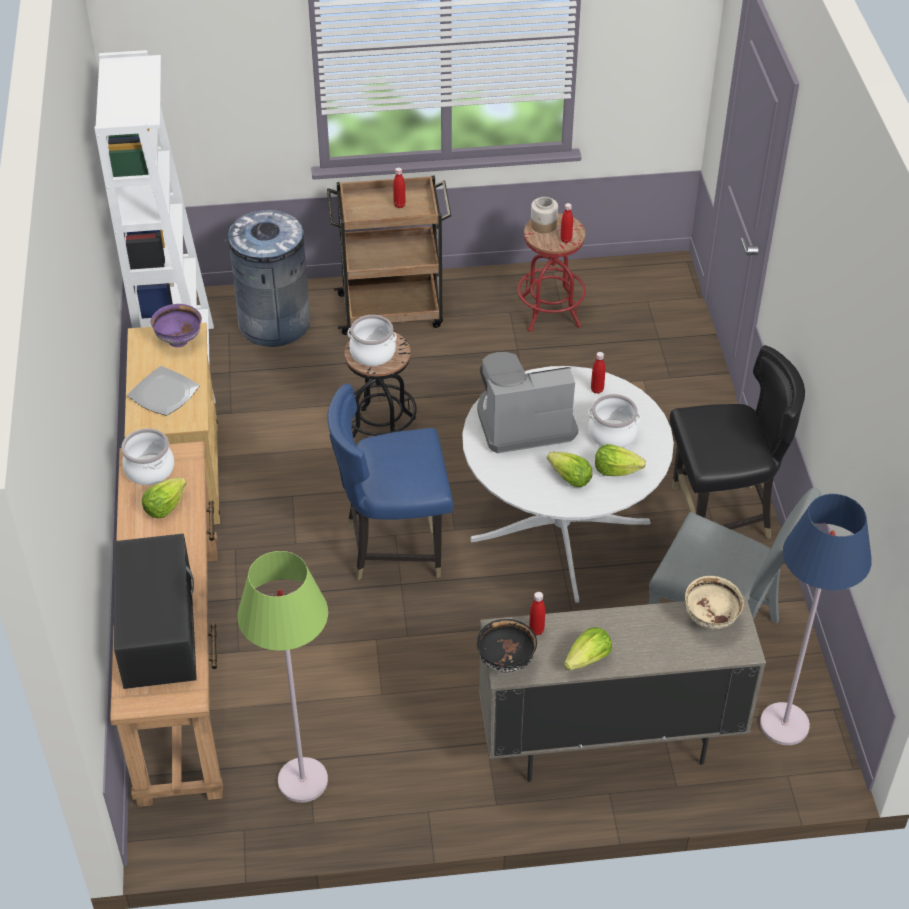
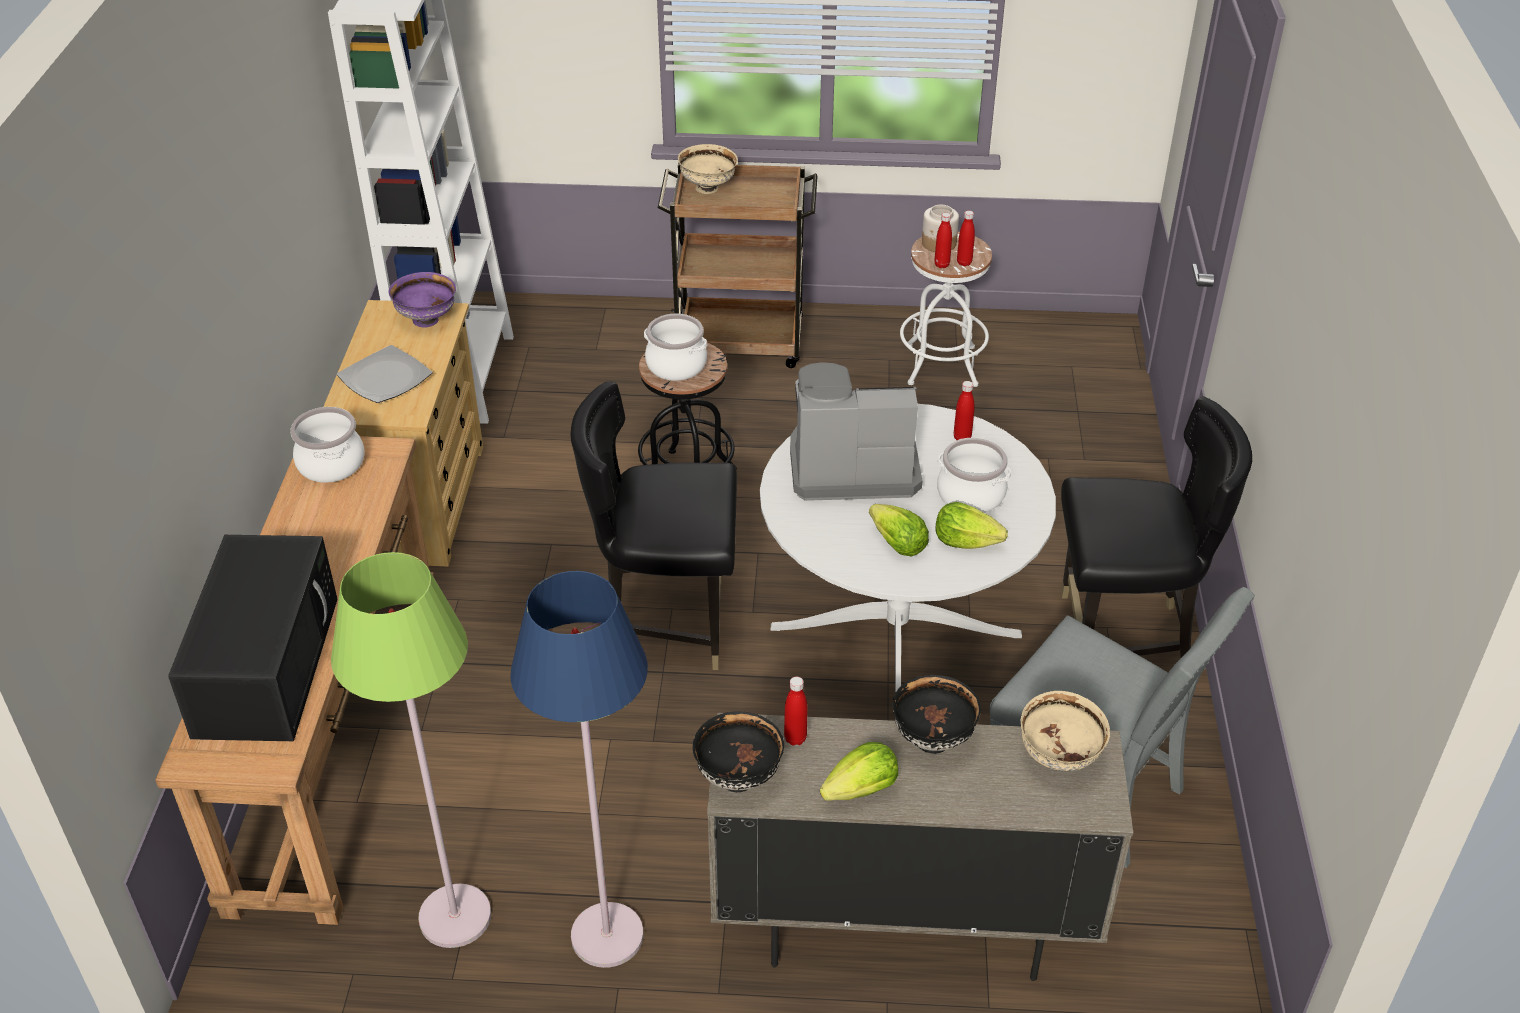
camera: 10 degrees right, 5 degrees down
lettuce [142,477,187,519] -> none
grey trash can [225,210,311,347] -> none
blue chair [327,384,453,580] -> black chair [570,381,737,670]
red bottle [393,167,406,208] -> red bottle moved to [934,213,952,268]
red stool [518,213,586,332] -> white stool [900,232,992,387]
blue floor lamp [760,494,872,745] -> blue floor lamp moved to [510,571,648,968]
none -> beige bowl [678,144,738,194]
none -> black bowl [892,675,981,754]

